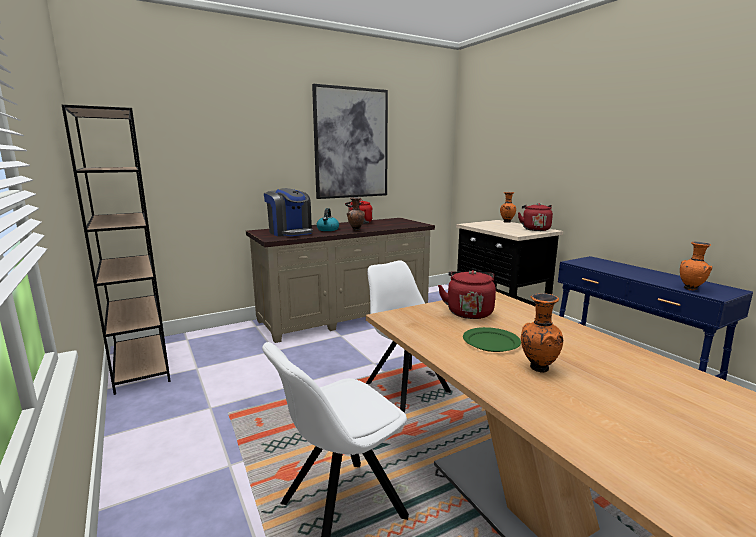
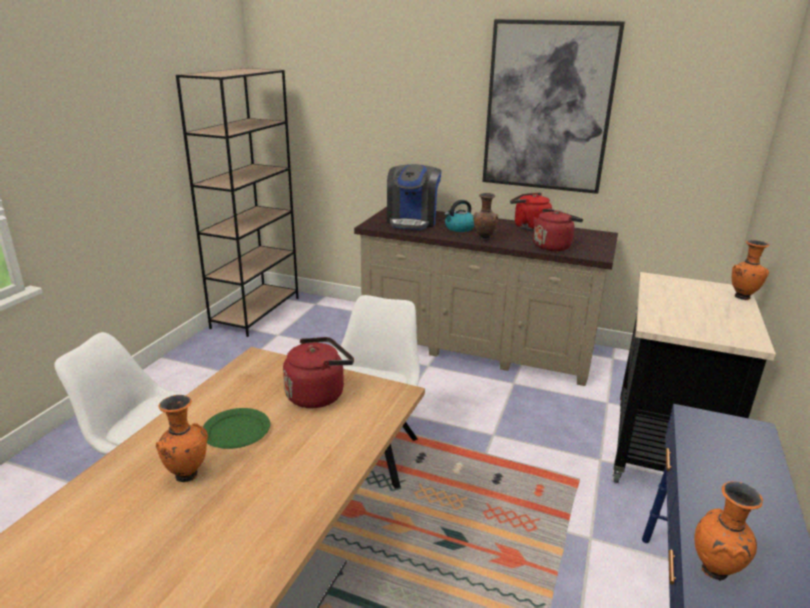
camera: 50 degrees right, 10 degrees up
red kettle [518,203,553,231] -> red kettle moved to [533,209,583,251]

